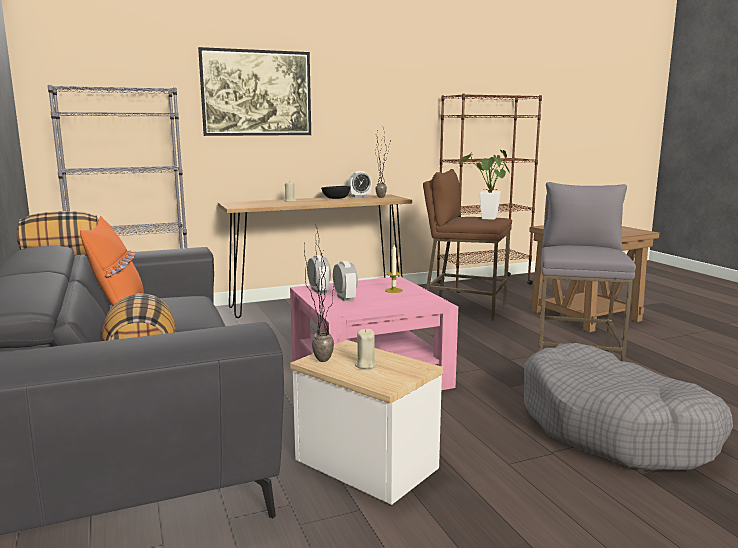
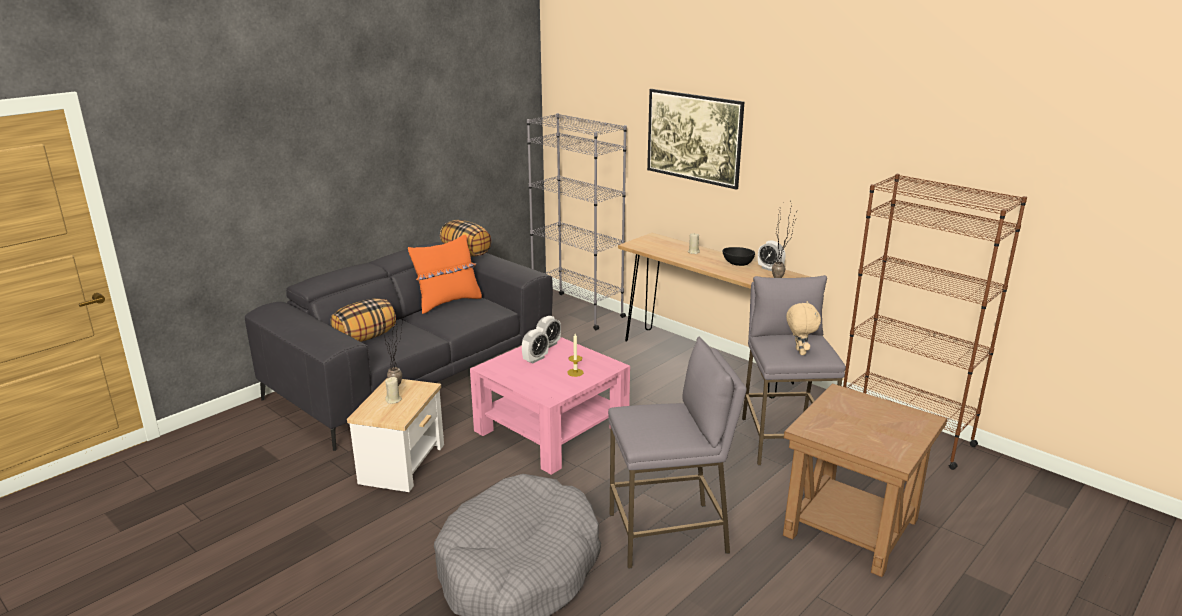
camera: 65 degrees right, 10 degrees up
brown stool [423,169,512,321] -> grey stool [742,275,846,465]
potted plant [459,150,510,220] -> beige plush toy [786,301,821,355]

